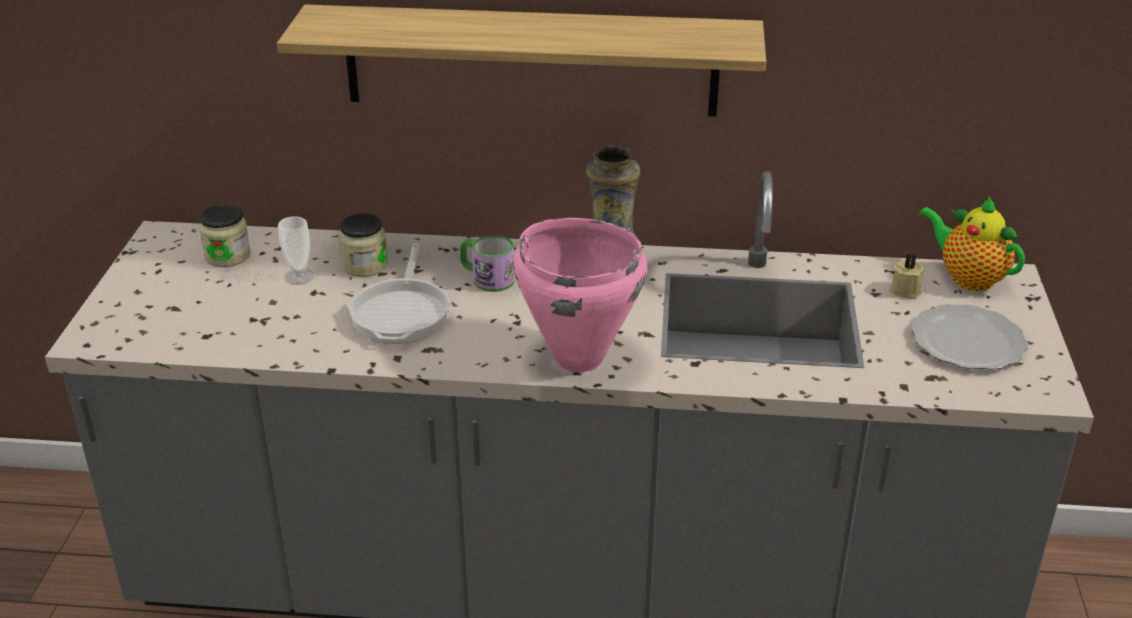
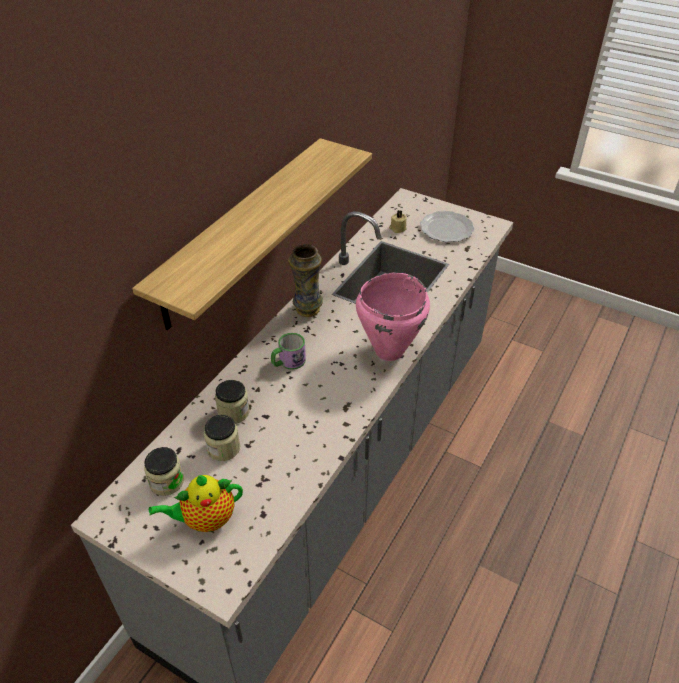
camera: 65 degrees left, 10 degrees up
cup [278,216,315,285] -> jar [204,415,240,461]
frying pan [347,244,453,344] -> none
teapot [919,196,1025,291] -> teapot moved to [149,475,243,532]

